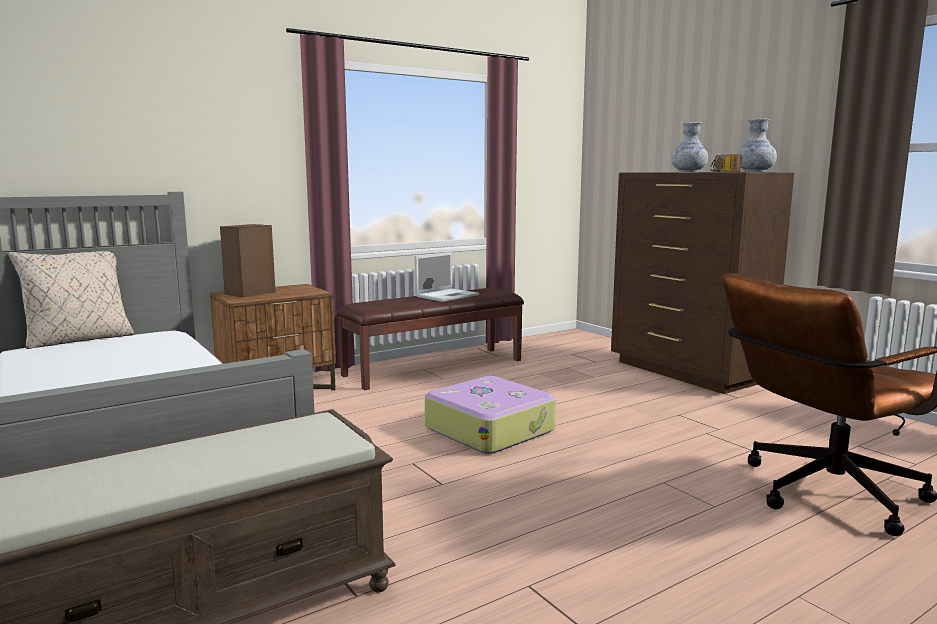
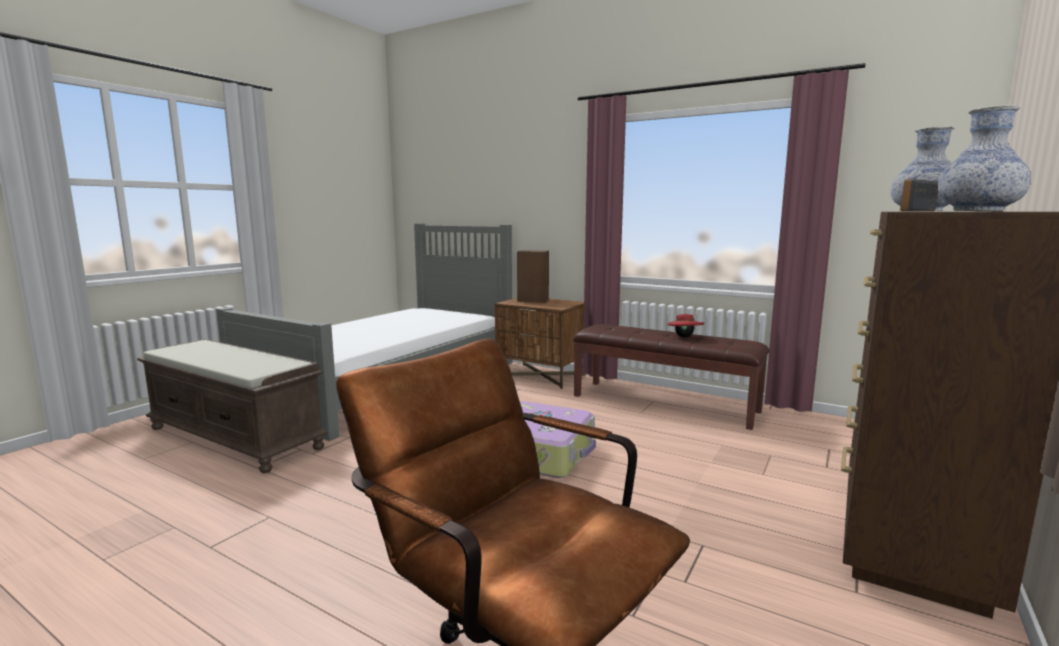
camera: 65 degrees right, 0 degrees up
beige pillow [9,251,134,349] -> none
laptop [415,252,479,302] -> red hat [667,314,704,337]

